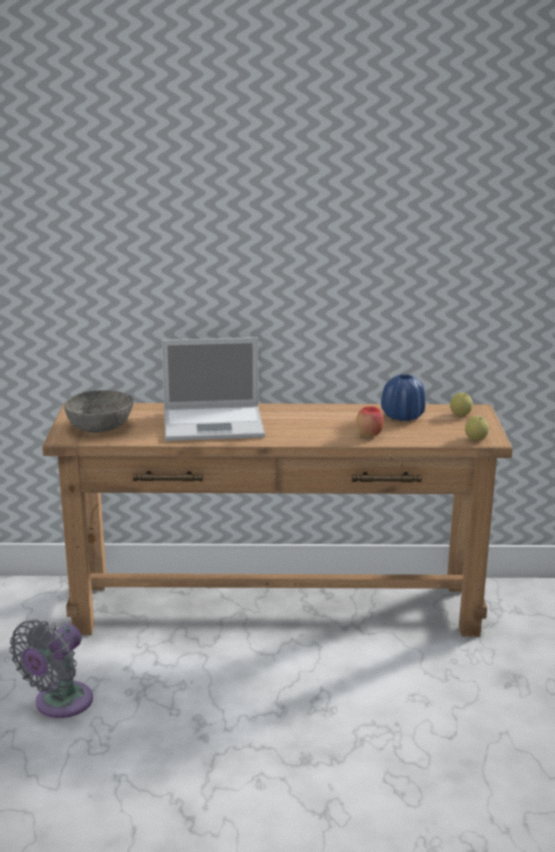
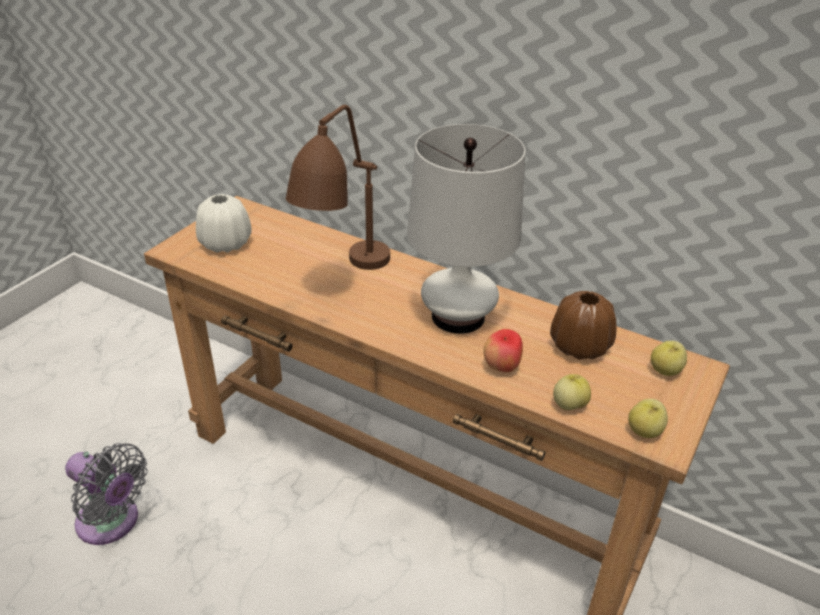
camera: 30 degrees right, 15 degrees up
grey fan [9,619,93,718] -> grey fan turned 120 degrees counterclockwise [65,443,148,545]
grey bowl [64,390,133,433] -> white vase [196,194,252,253]
laptop [162,337,265,441] -> brown table lamp [286,105,390,270]
blue vase [381,374,425,421] -> brown vase [550,291,617,360]
none -> white table lamp [407,124,525,334]
none -> apple [553,374,591,410]

